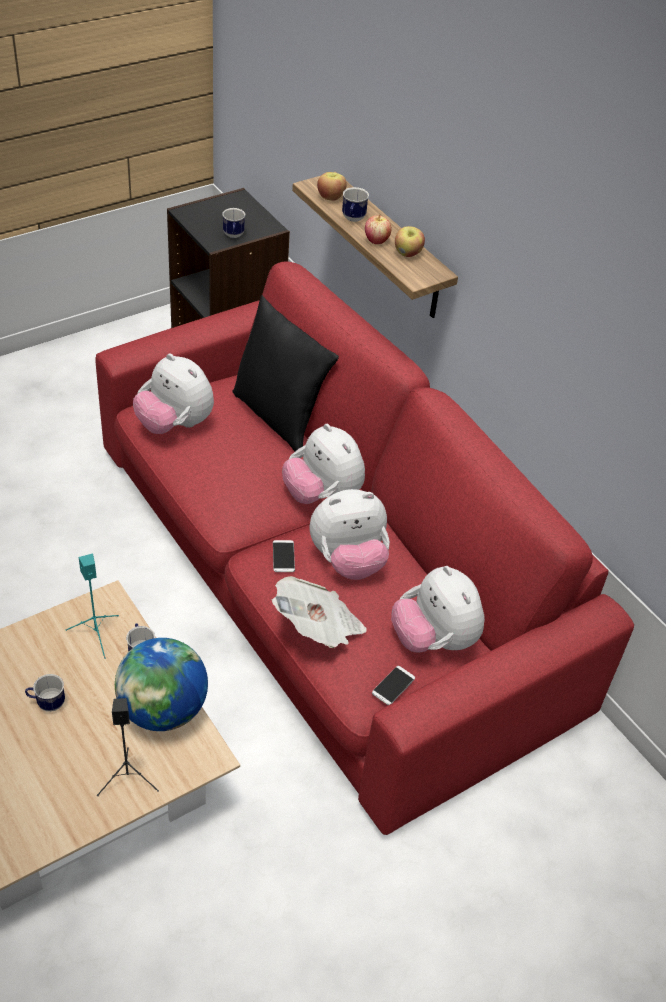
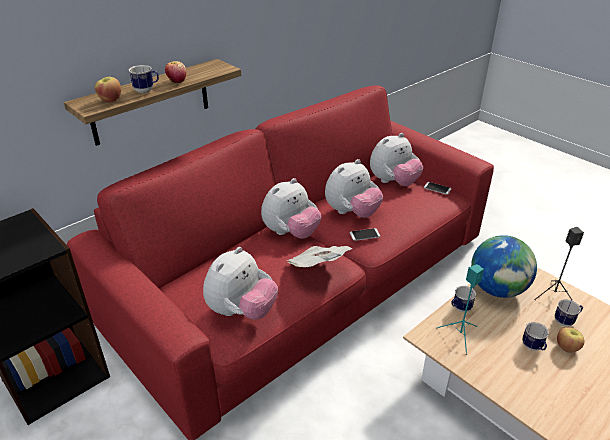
camera: 95 degrees left, 10 degrees down
mug [222,208,245,238] -> mug moved to [555,299,583,327]
black pillow [233,295,339,451] -> none
newspaper [272,576,366,648] -> newspaper moved to [286,246,353,267]
plush toy [310,489,390,580] -> plush toy turned 75 degrees clockwise [325,159,383,218]
apple [395,226,425,257] -> apple moved to [557,327,585,353]

